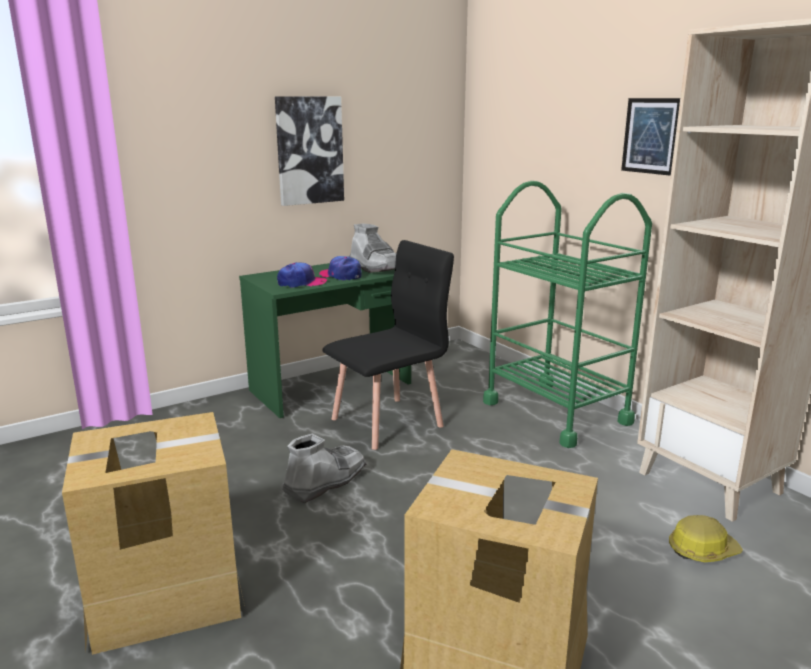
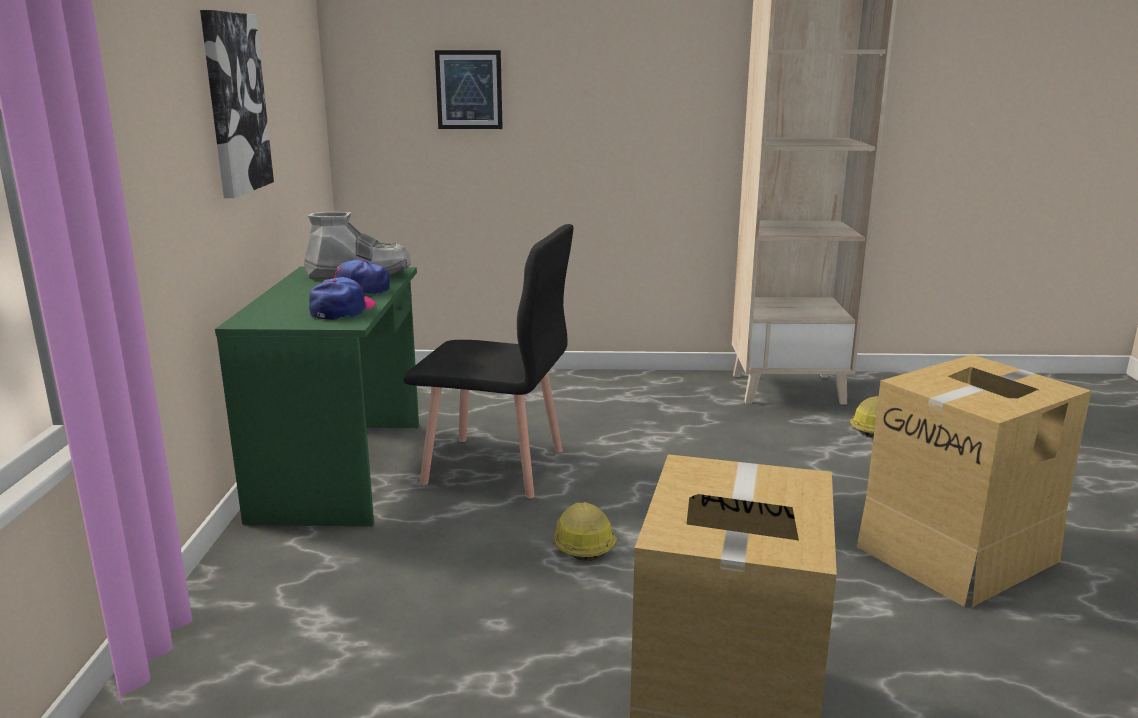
camera: 55 degrees left, 0 degrees up
grey boot [282,433,366,503] -> hard hat [554,502,617,561]
black chair [323,240,454,450] -> black chair turned 105 degrees clockwise [404,224,573,498]
green cart [483,181,652,448] -> none
picture [621,98,680,176] -> picture moved to [435,50,503,129]

